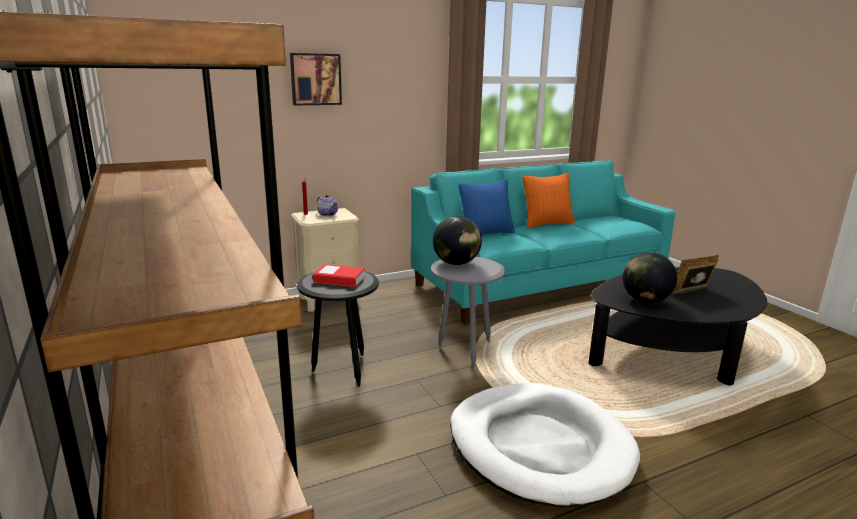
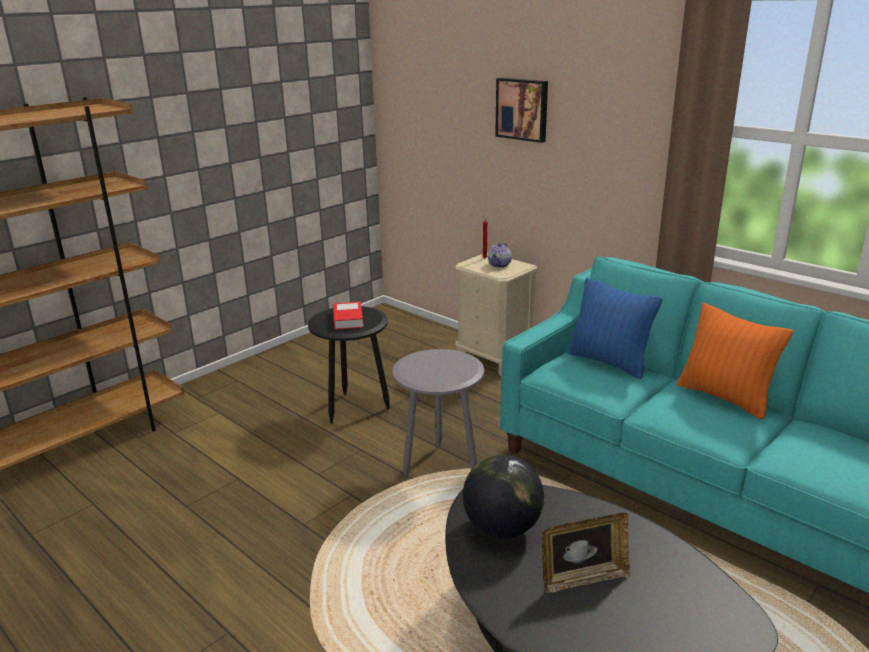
camera: 70 degrees right, 5 degrees up
globe [433,216,482,265] -> none
white dog bed [450,383,640,507] -> none
picture frame [672,255,719,293] -> picture frame turned 120 degrees clockwise [542,513,630,593]

